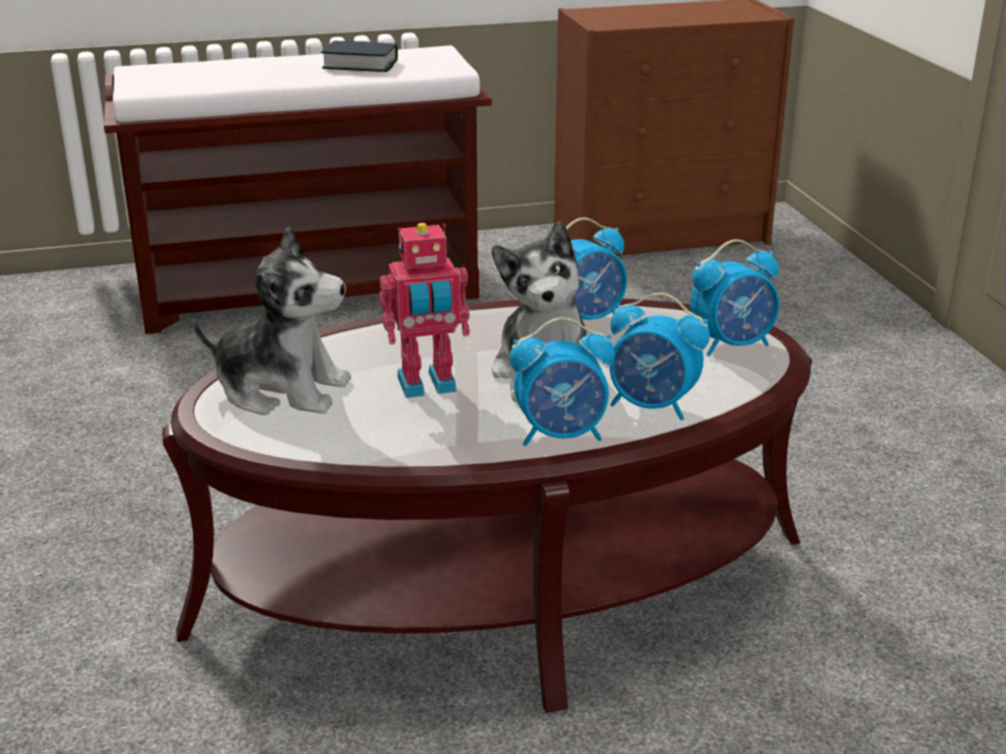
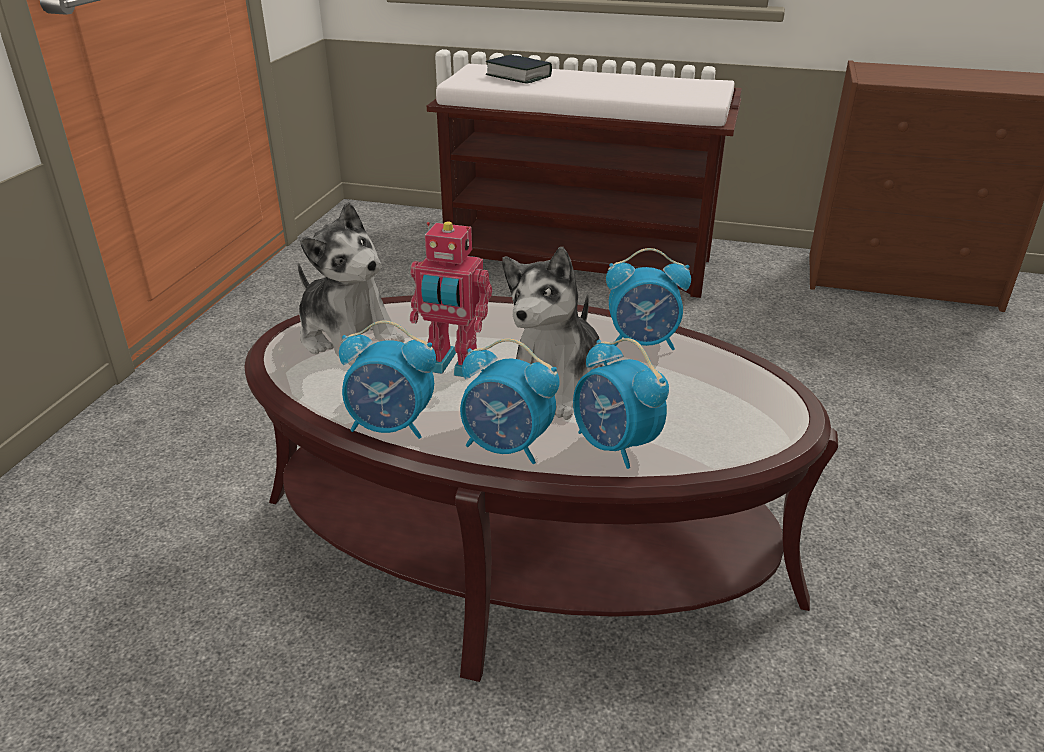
camera: 30 degrees right, 5 degrees up
book [321,41,398,72] -> book moved to [486,55,552,84]
alarm clock [690,239,779,356] -> alarm clock moved to [339,320,436,439]

